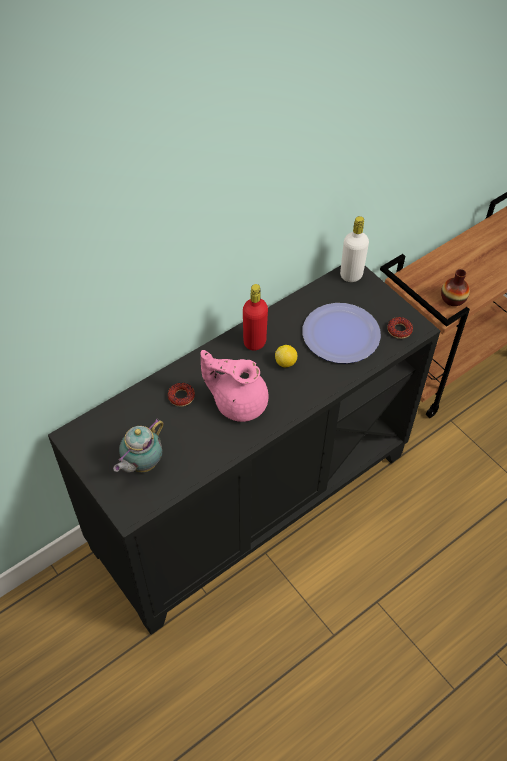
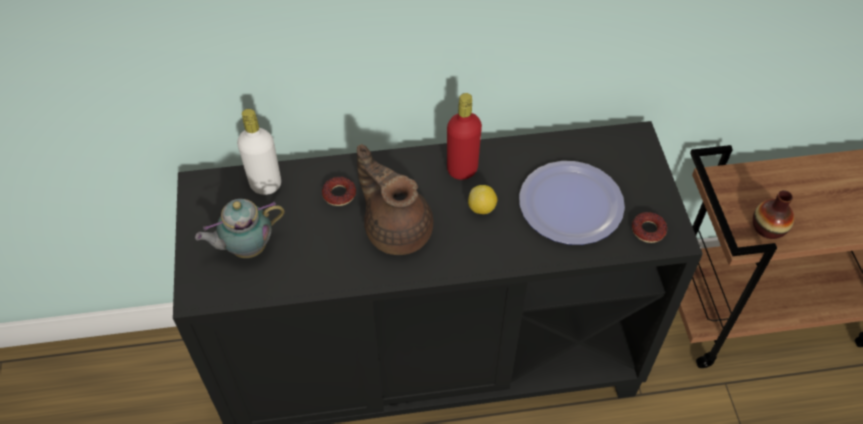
camera: 30 degrees right, 0 degrees up
pink teapot [200,350,269,422] -> brown teapot [357,144,433,255]
white bottle [340,216,369,282] -> white bottle moved to [237,109,281,195]

